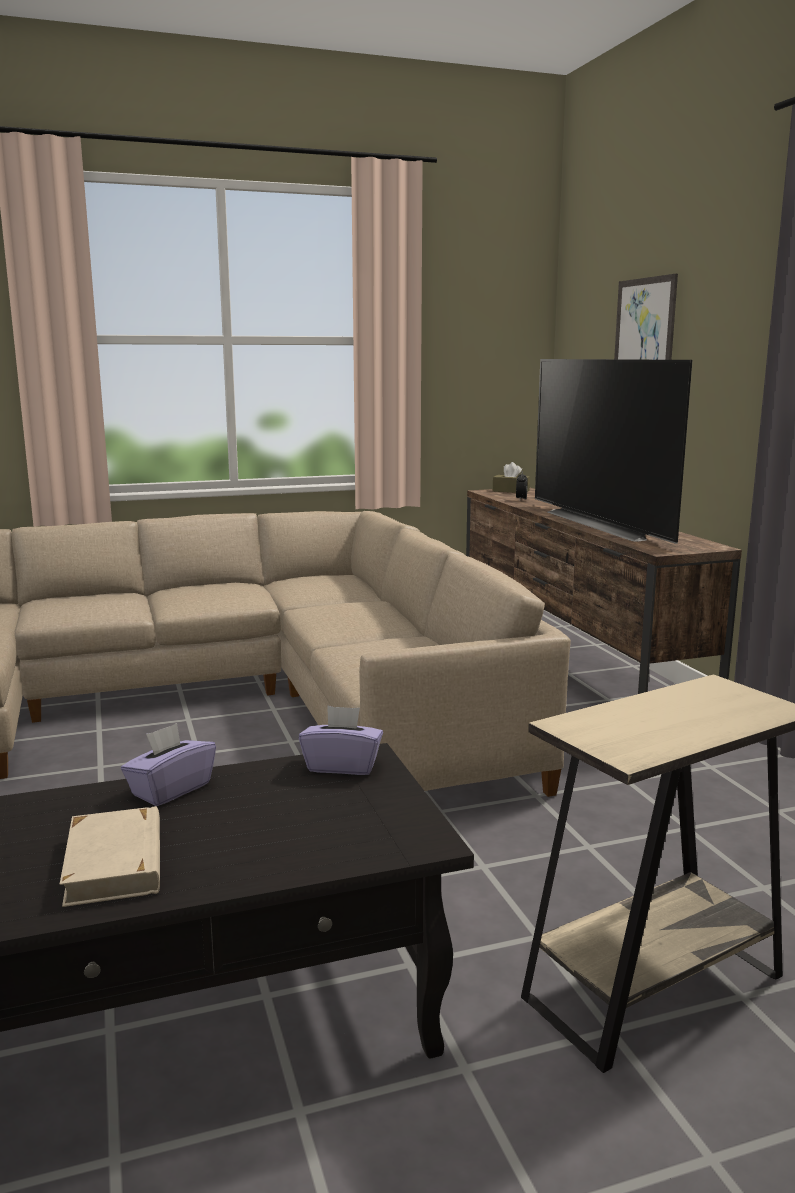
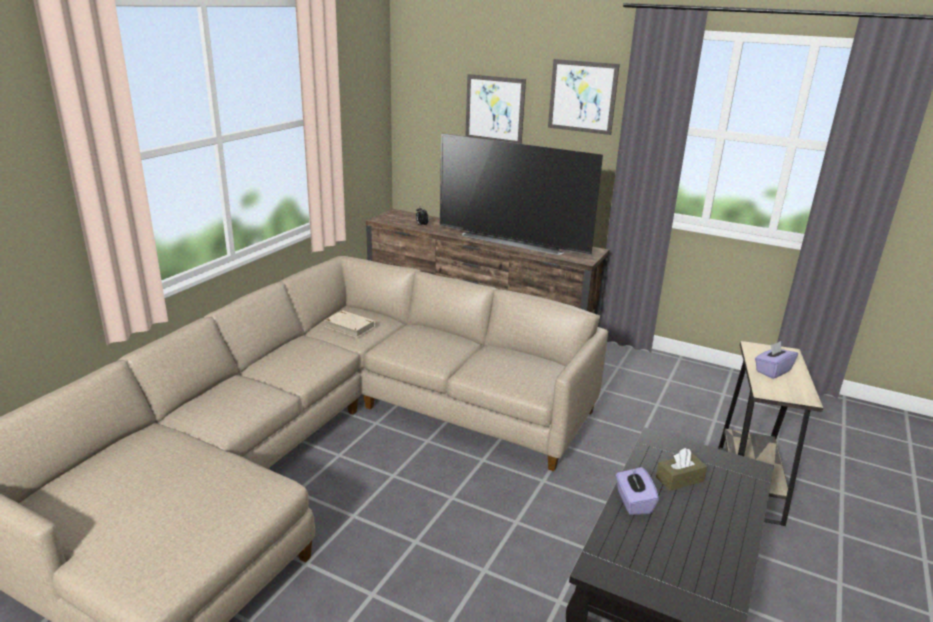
camera: 45 degrees left, 10 degrees up
beige book [60,806,160,907] -> beige book moved to [325,310,375,338]
purple tissue box [299,706,383,775] -> purple tissue box moved to [755,341,798,379]
brown tissue box [493,462,530,493] -> brown tissue box moved to [656,448,707,491]
none -> picture [548,59,620,135]

